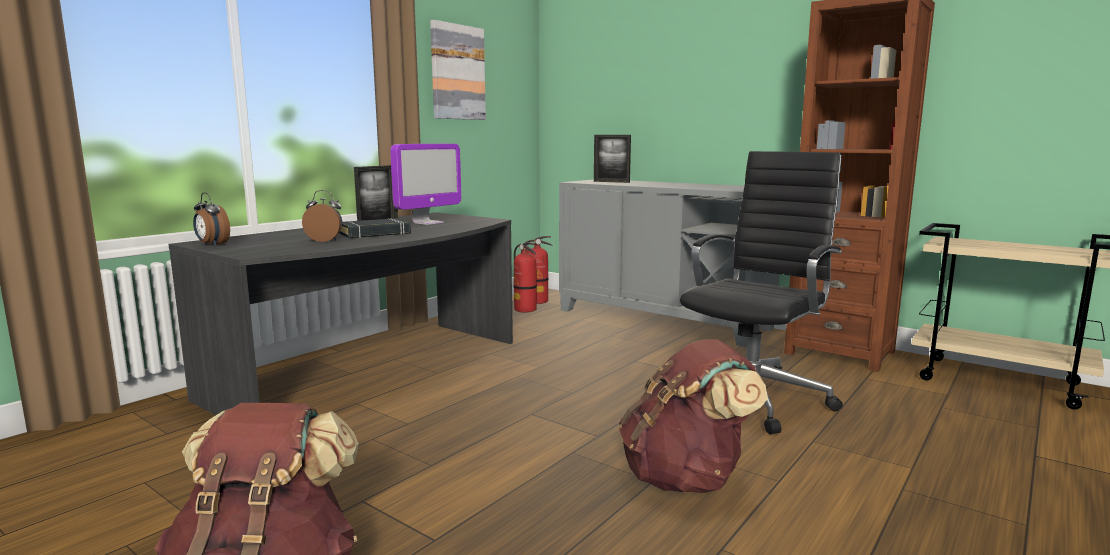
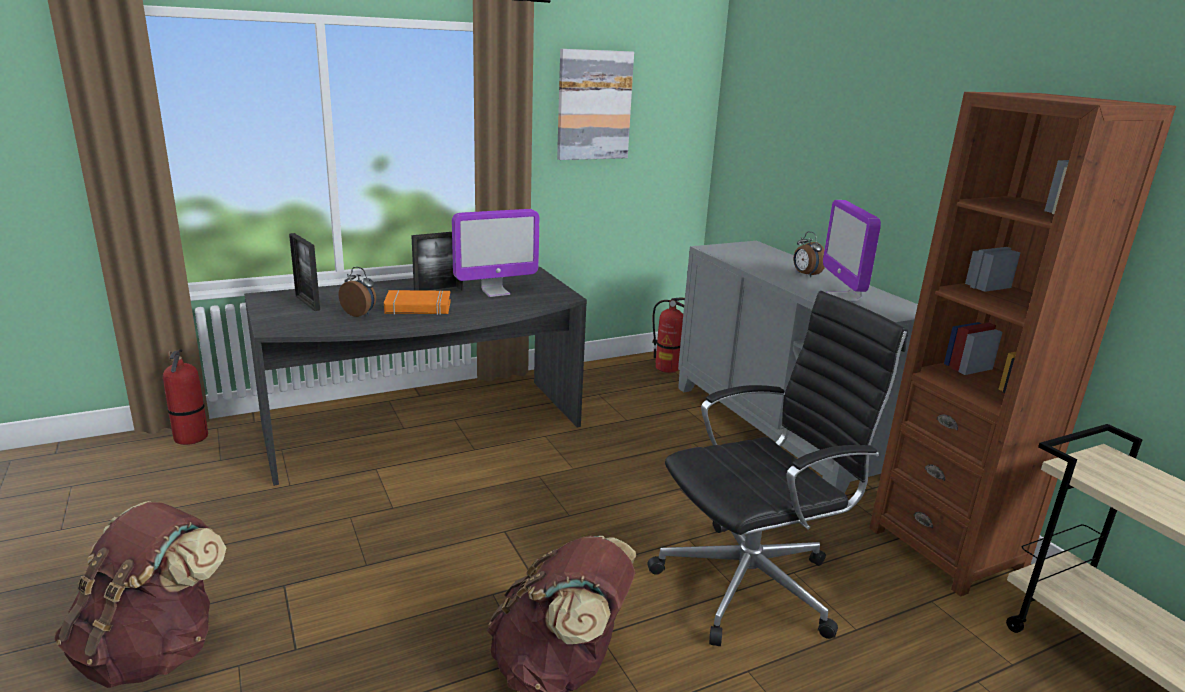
camera: 25 degrees right, 10 degrees up
alarm clock [193,193,230,246] -> alarm clock moved to [793,231,825,277]
black book [339,218,411,238] -> orange book [384,290,451,315]
fire extinguisher [514,242,537,312] -> fire extinguisher moved to [163,349,208,445]
picture frame [594,135,631,183] -> picture frame moved to [289,233,320,311]
none -> monitor [823,200,881,301]

